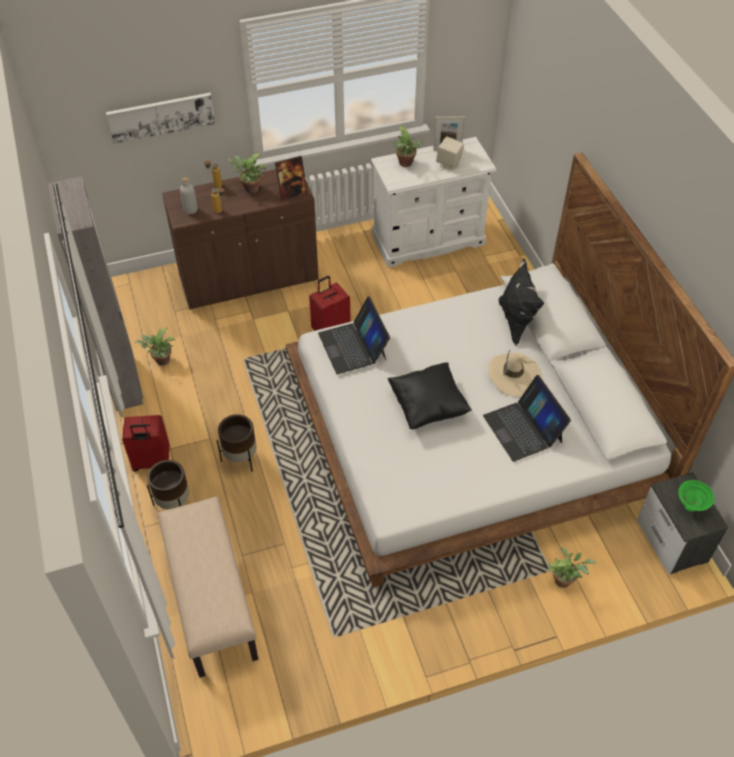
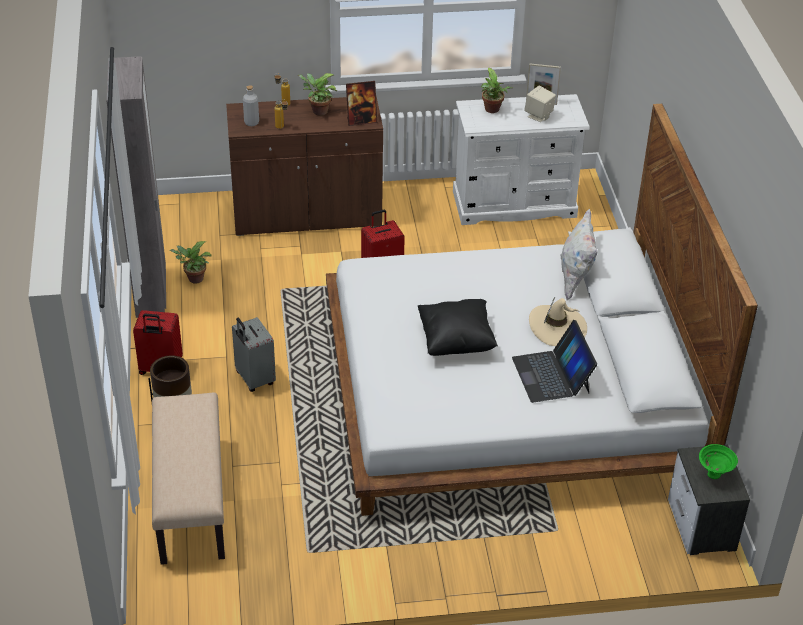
camera: 10 degrees right, 10 degrees down
picture [106,93,215,144] -> none
brown planter [217,414,256,472] -> grey suitcase [232,317,276,392]
laptop [318,297,390,374] -> none
black pillow [499,258,544,346] -> white pillow [560,209,598,300]
potted plant [548,548,596,588] -> none

